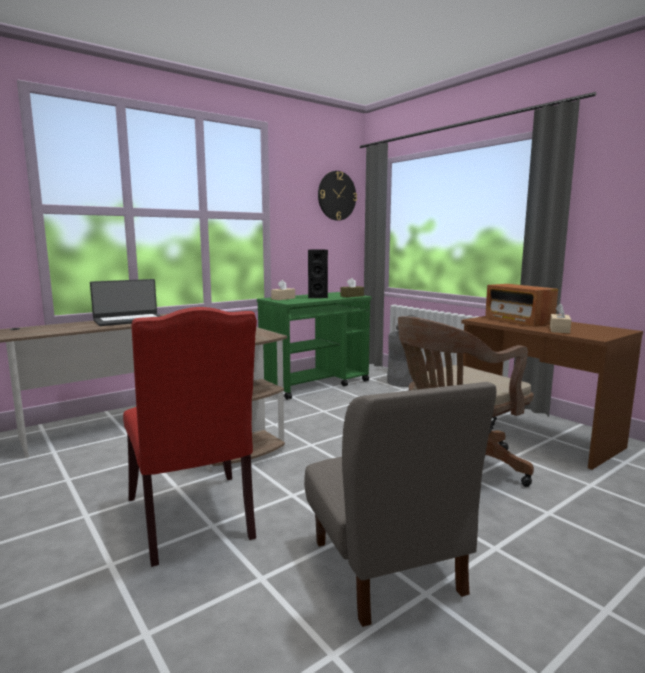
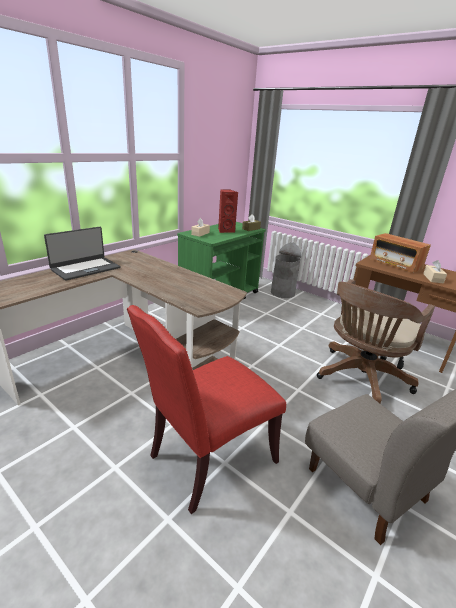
camera: 15 degrees left, 15 degrees up
red chair [123,307,257,567] -> red chair turned 90 degrees clockwise [127,305,286,514]
black speaker [308,249,328,298] -> red speaker [218,189,238,233]
wall clock [318,171,357,221] -> none

